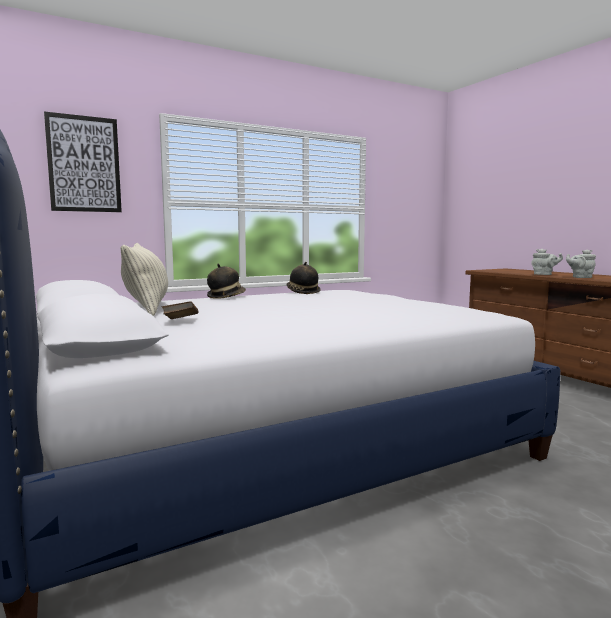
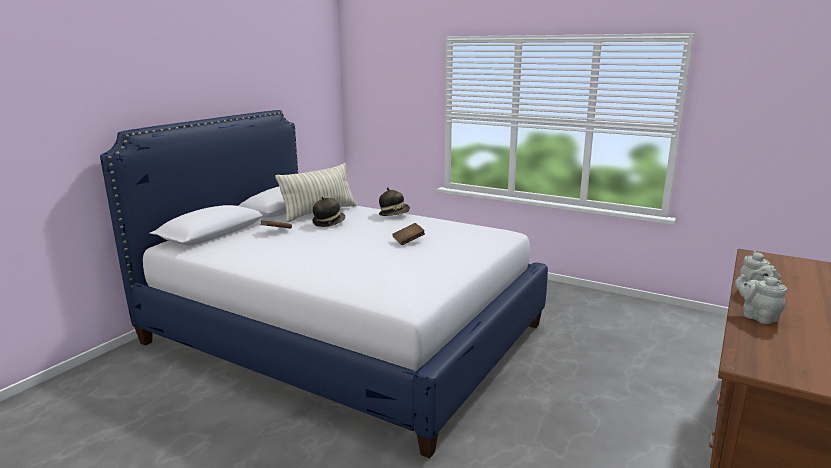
camera: 60 degrees right, 10 degrees up
picture [44,111,122,212] -> none
hat [286,262,321,294] -> hat moved to [313,197,345,227]
none -> brown book [392,223,425,245]

